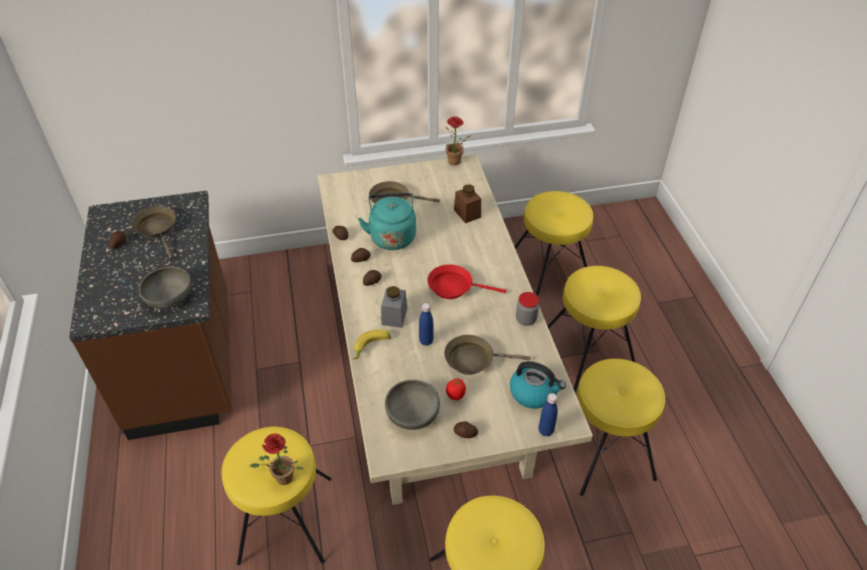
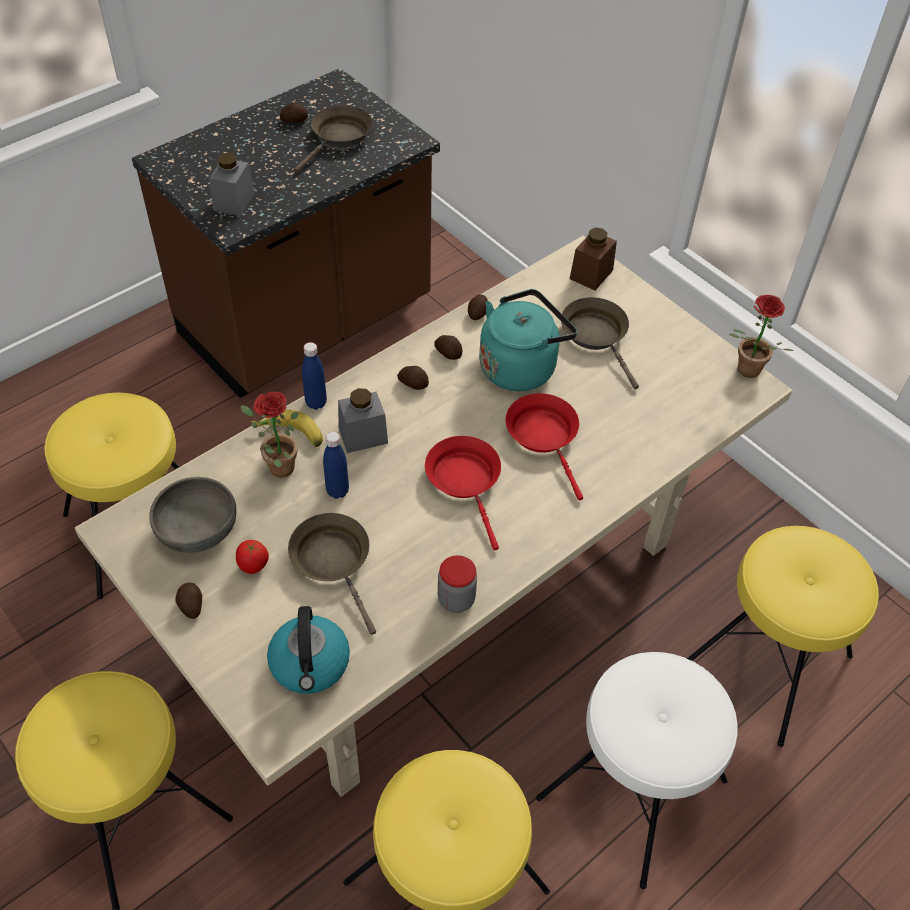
camera: 60 degrees right, 5 degrees up
grey bowl [139,267,192,308] -> grey jar [209,153,255,216]
potted plant [250,433,303,485] -> potted plant moved to [240,392,299,477]
brown jar [454,185,481,223] -> brown jar moved to [570,228,617,290]
blue bottle [539,393,558,436] -> blue bottle moved to [302,342,327,410]
yellow stool [548,266,641,392] -> white stool [536,652,738,889]
none -> red frying pan [505,393,583,500]

